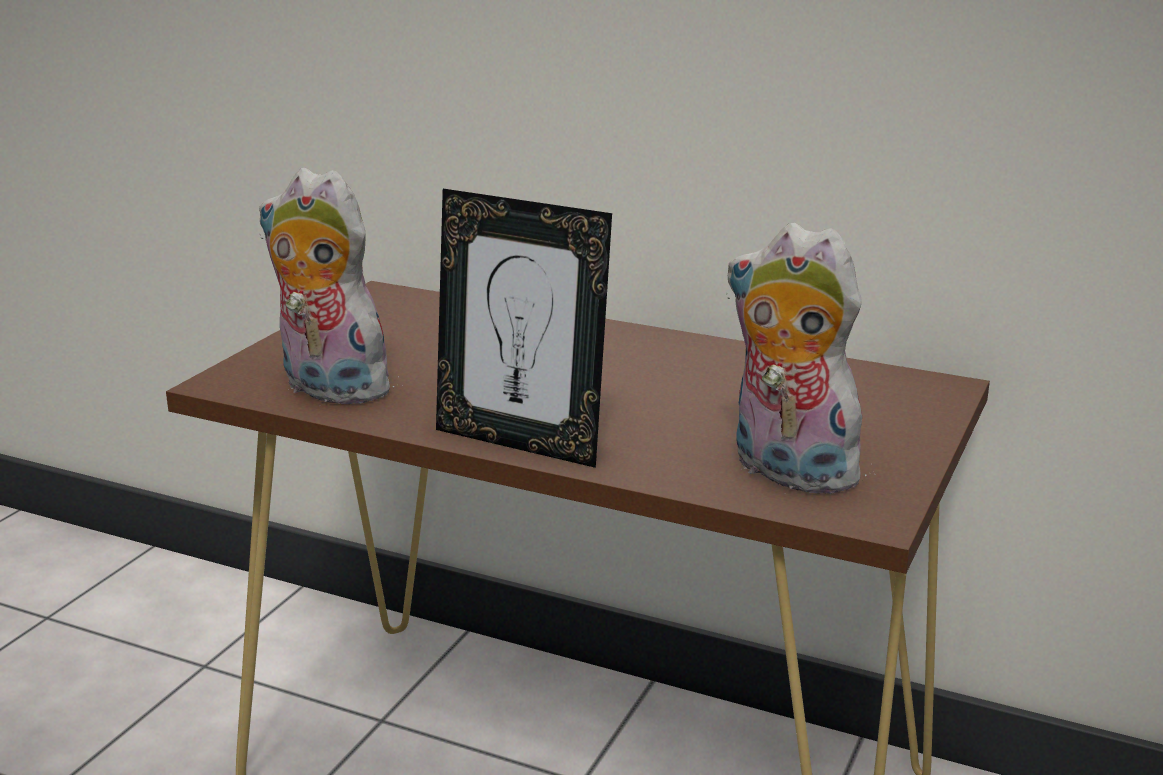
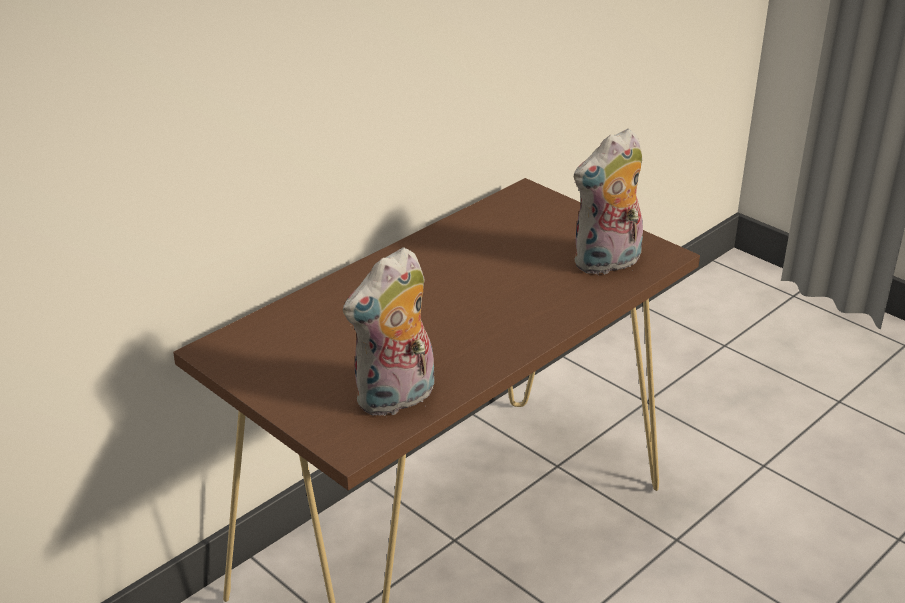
camera: 70 degrees left, 10 degrees up
picture frame [436,189,612,468] -> none

